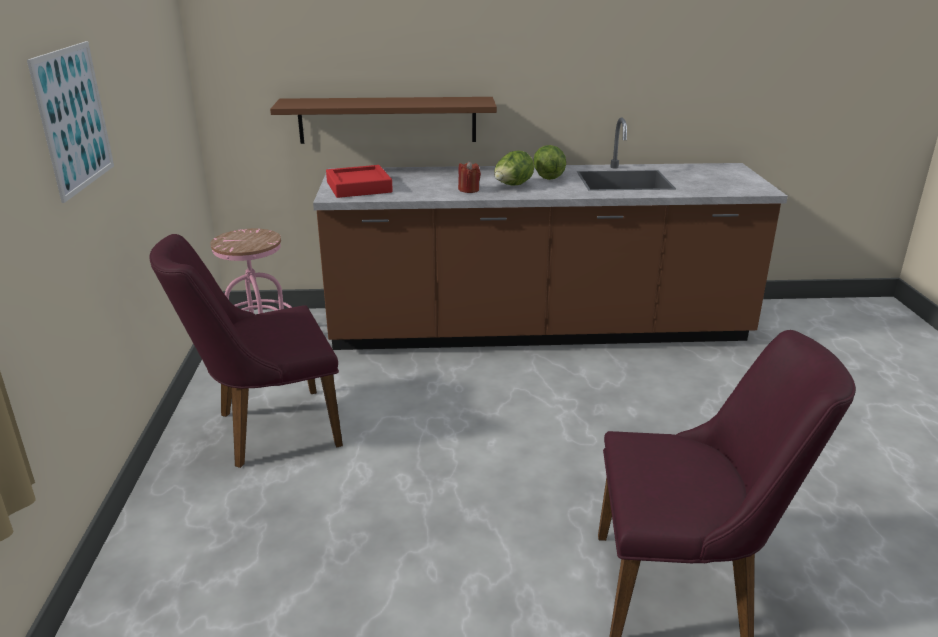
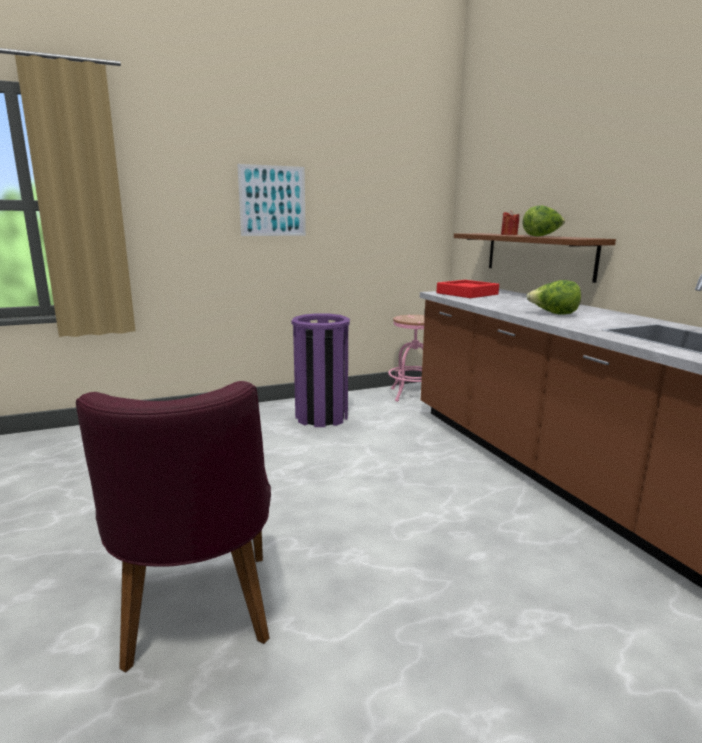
camera: 70 degrees right, 10 degrees down
purple chair [149,234,343,468] -> purple trash can [291,313,350,427]
red candle [458,161,481,193] -> red candle moved to [501,210,519,235]
lettuce [533,145,566,180] -> lettuce moved to [523,205,565,237]

